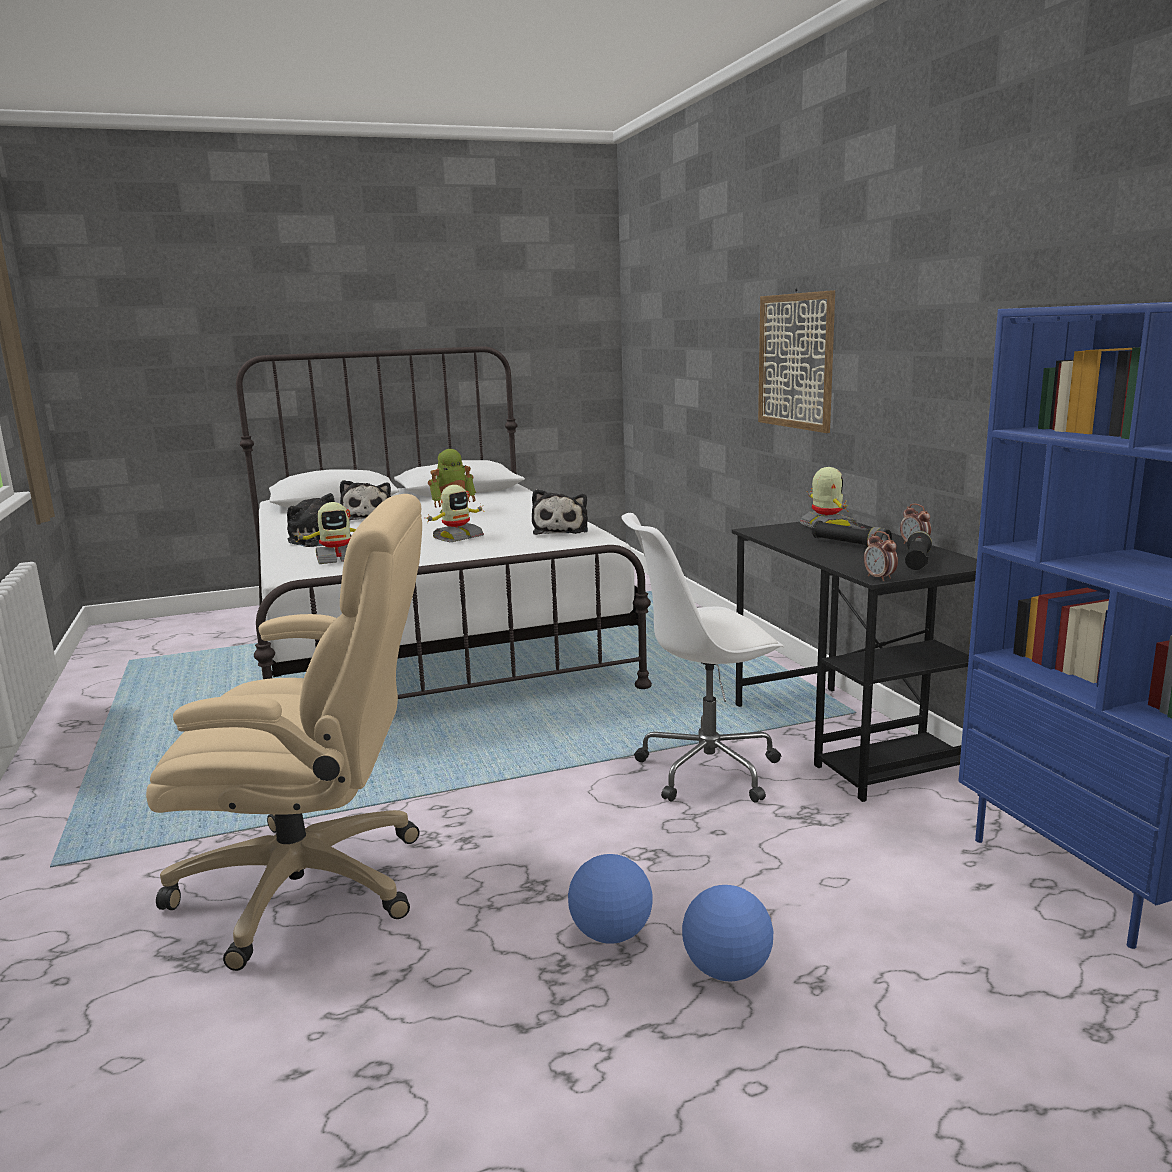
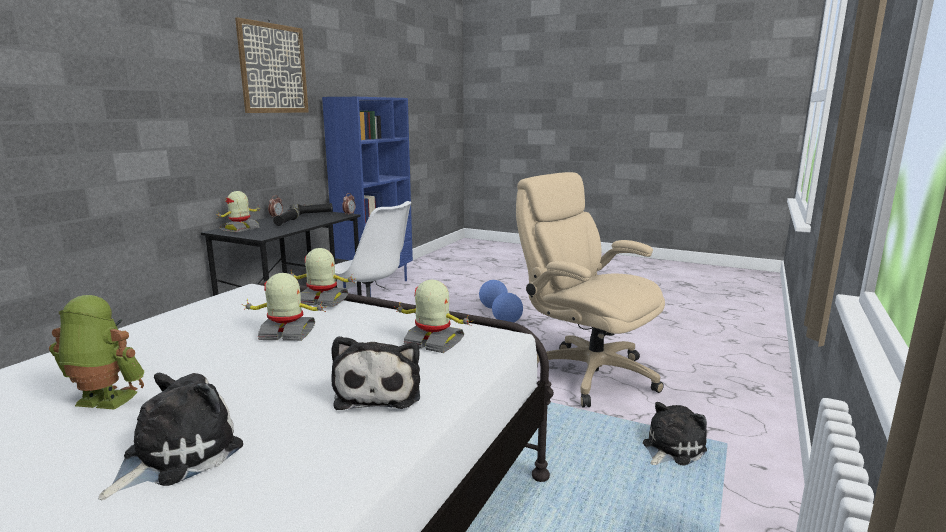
camera: 135 degrees left, 0 degrees up
plush toy [532,489,588,535] -> plush toy moved to [643,402,707,466]
picture [758,288,835,433] -> picture moved to [235,17,309,113]
none -> toy robot [290,248,355,307]

